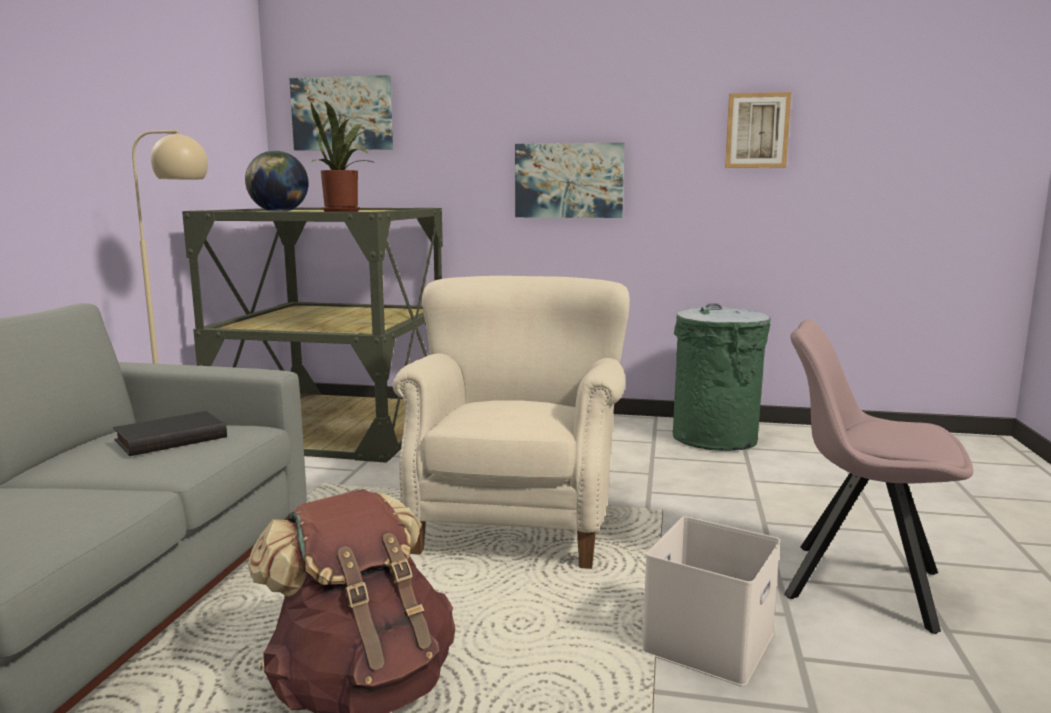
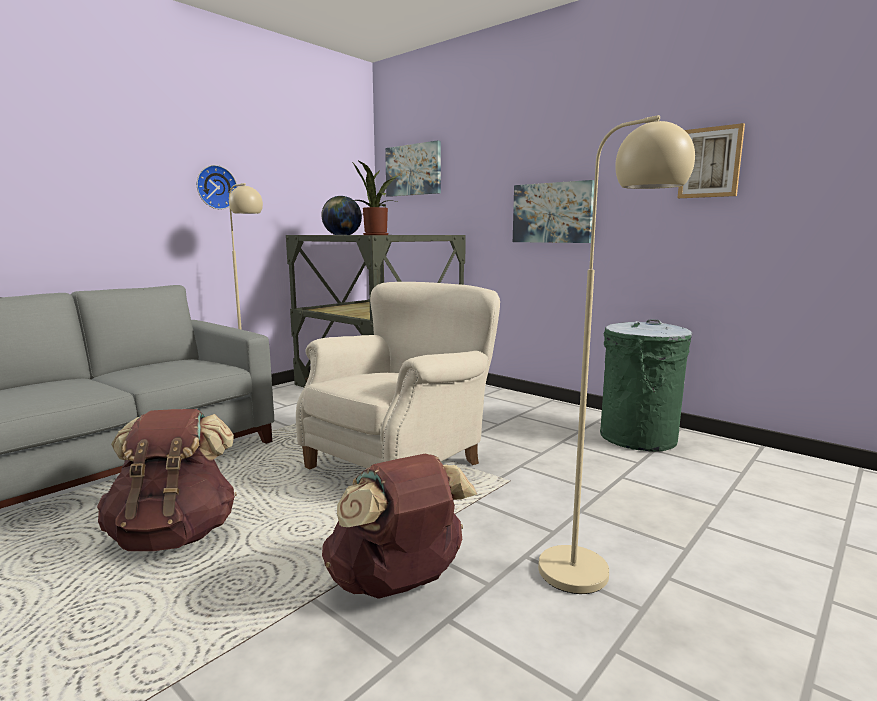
camera: 30 degrees right, 0 degrees up
black book [113,411,227,456] -> none
white storage box [643,516,780,686] -> brown backpack [322,454,477,599]
pink chair [784,319,973,634] -> beige floor lamp [538,115,695,594]
none -> wall clock [197,165,237,210]

